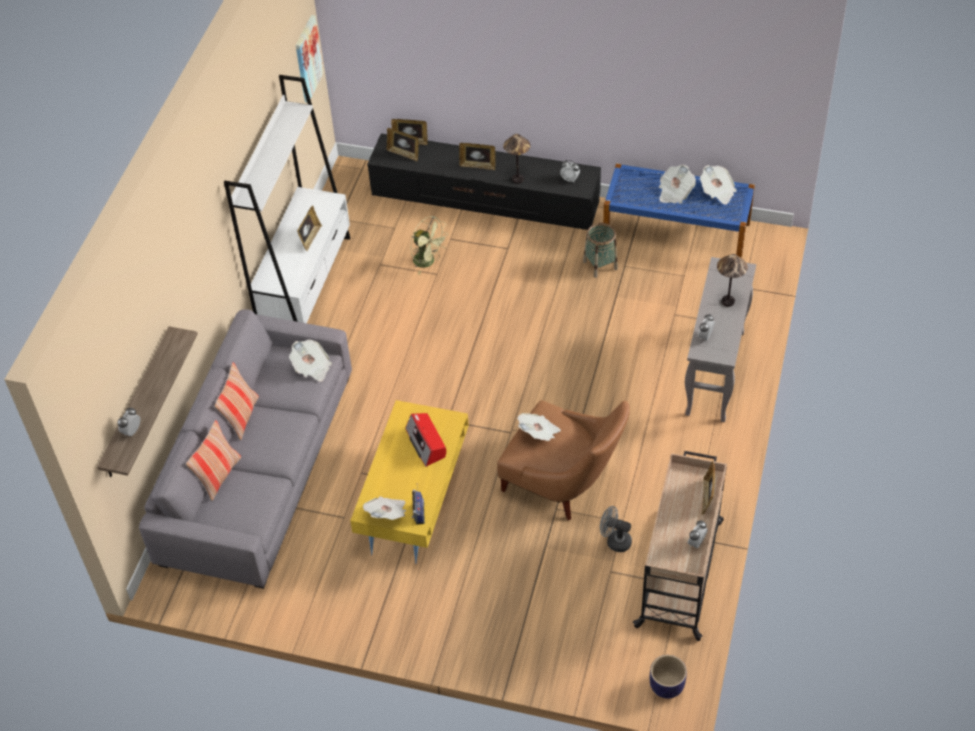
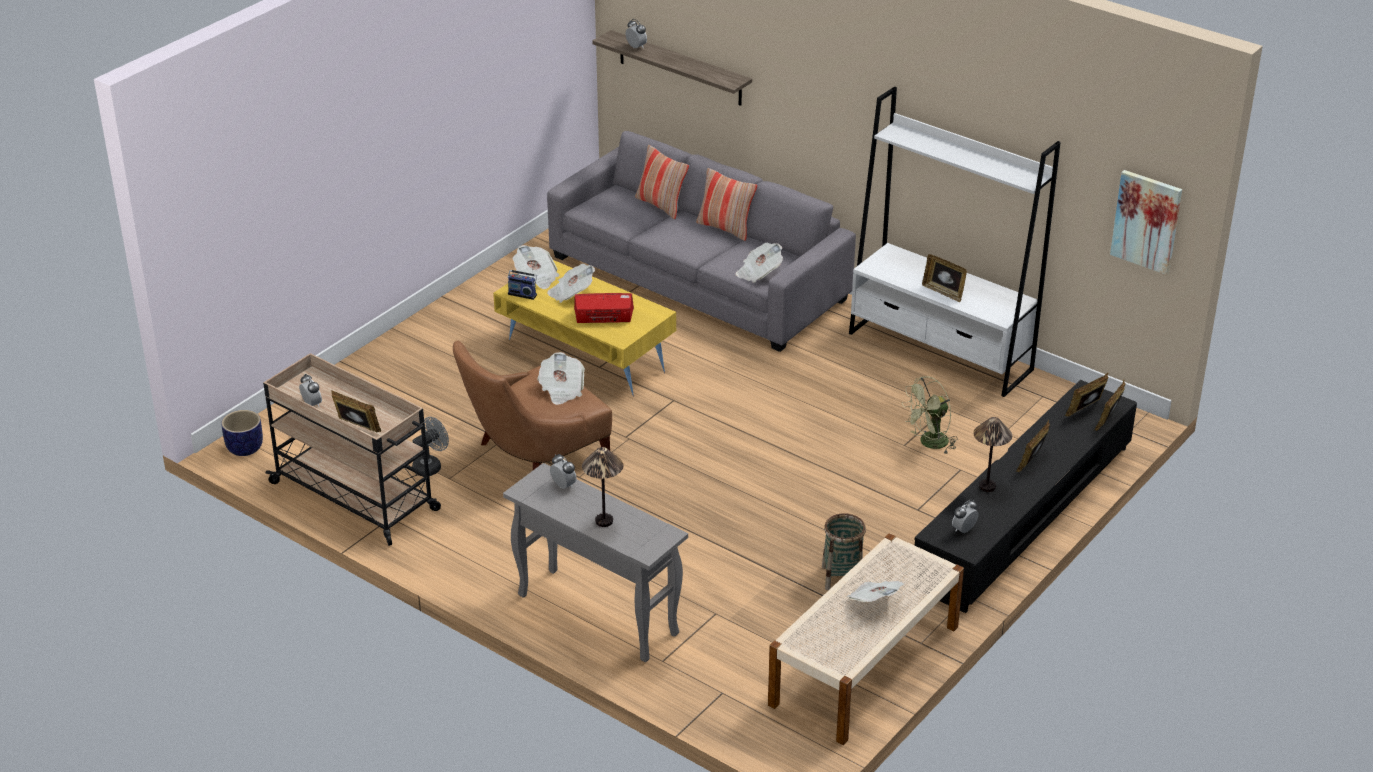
camera: 110 degrees right, 15 degrees down
blue bench [603,164,755,258] -> beige bench [768,533,964,745]
newspaper [700,165,737,205] -> newspaper moved to [547,264,595,303]

